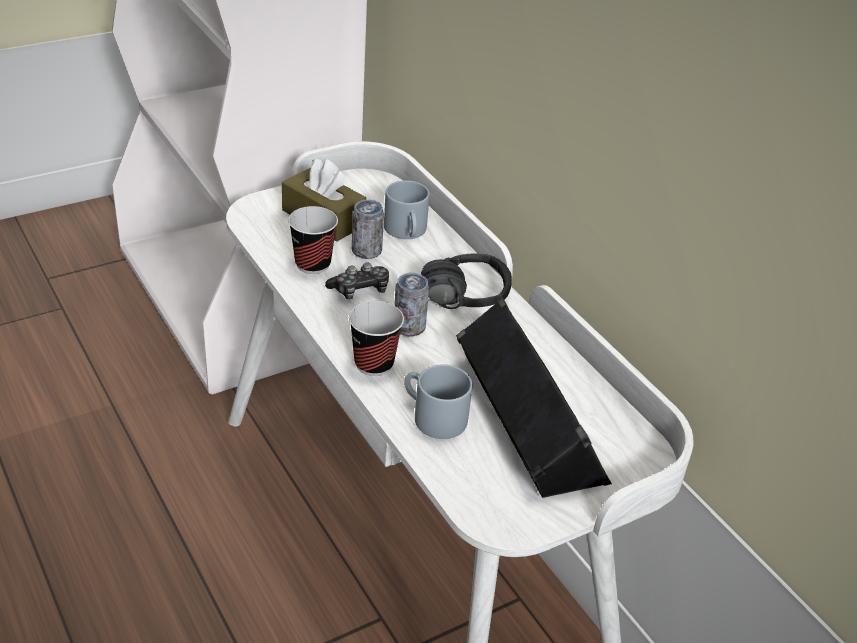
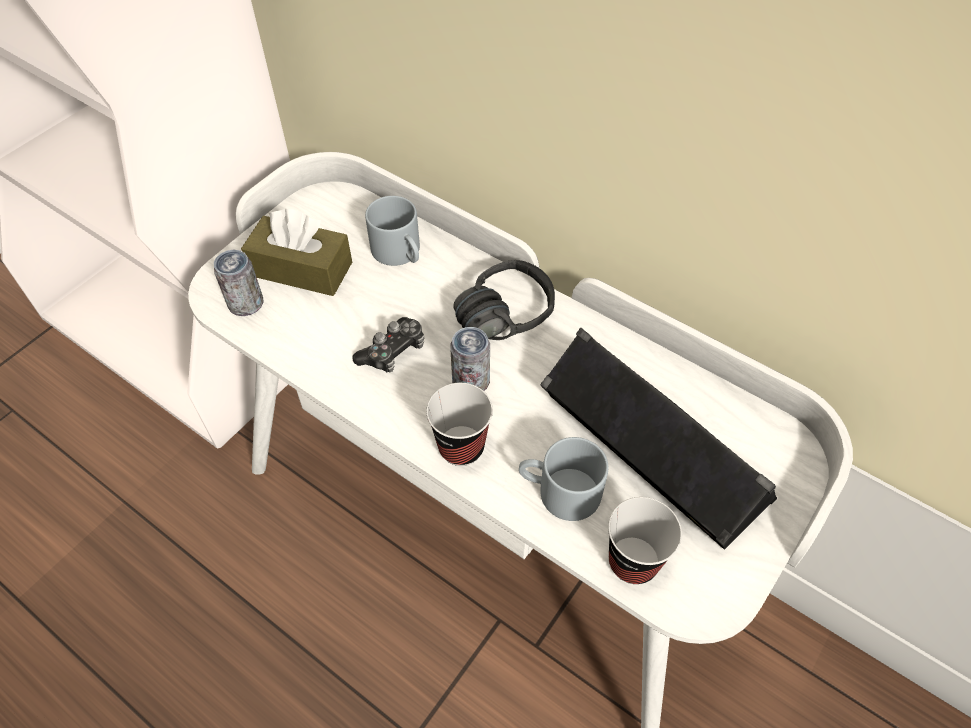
camera: 20 degrees left, 15 degrees up
cup [288,206,338,274] -> cup moved to [608,497,682,584]
can [352,199,384,259] -> can moved to [214,250,264,316]

